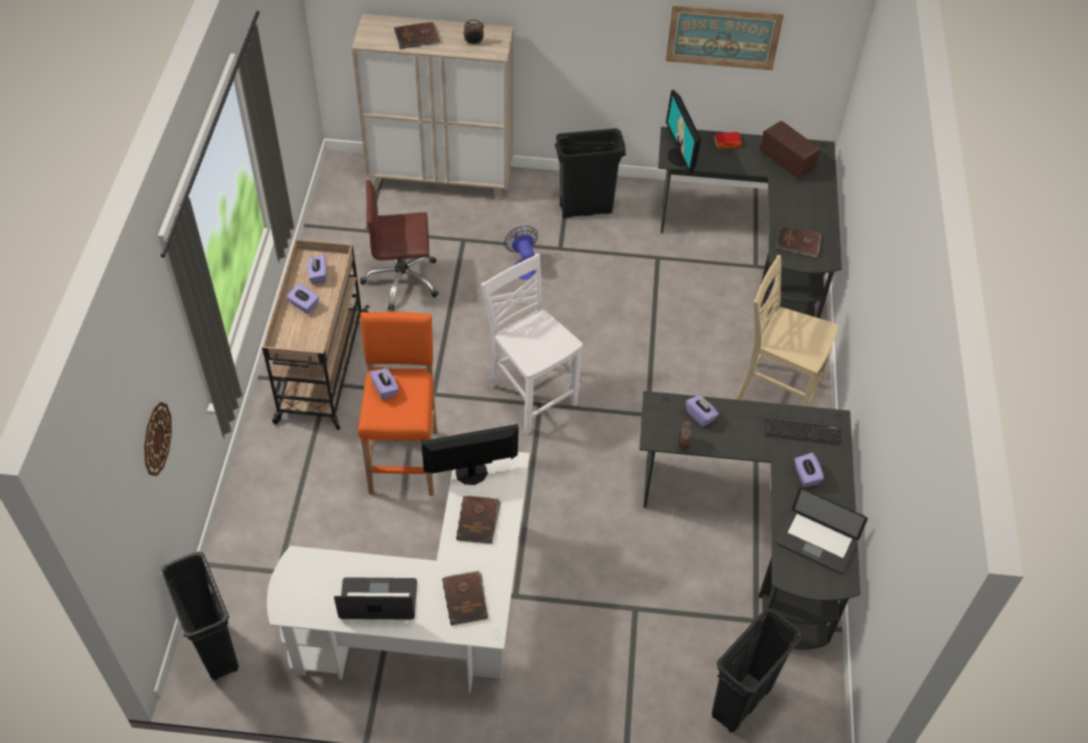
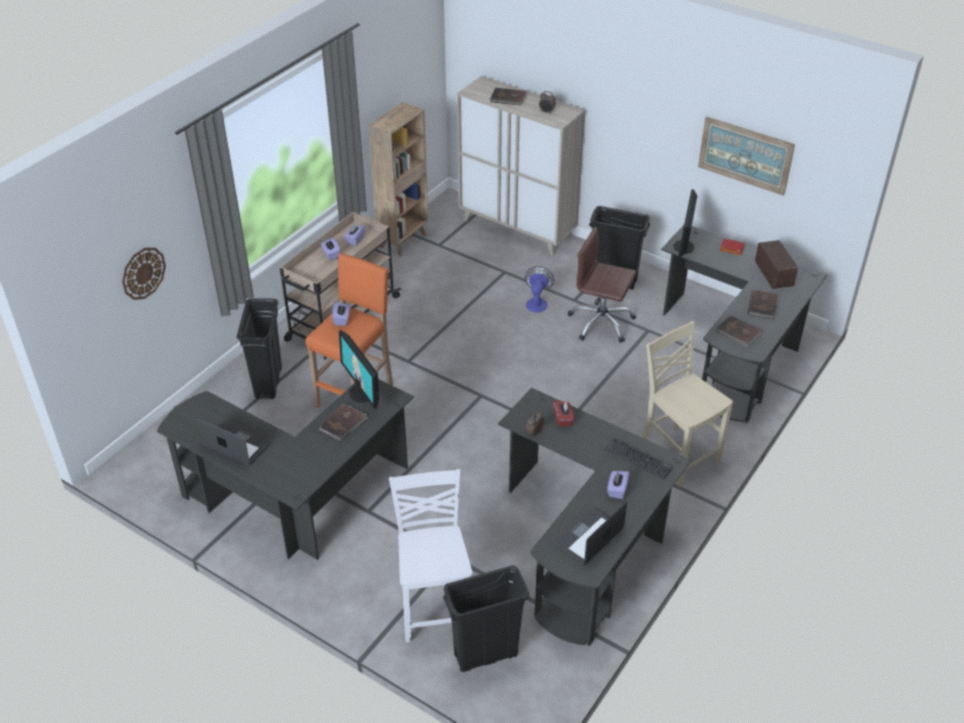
camera: 30 degrees right, 10 degrees down
black trash can [160,552,239,680] -> black trash can moved to [237,298,282,399]
white desk [267,452,530,693] -> black desk [157,379,414,560]
brown office chair [360,180,439,310] -> brown office chair moved to [568,227,637,343]
monitor [421,424,519,485] -> monitor turned 135 degrees counterclockwise [339,330,379,409]
brown book [442,570,488,626] -> brown book moved to [748,290,780,319]
white chair [481,253,583,434] -> white chair moved to [389,469,473,643]
purple tissue box [686,395,719,427] -> red tissue box [553,401,575,427]
laptop [776,487,868,574] -> laptop turned 75 degrees clockwise [554,502,627,565]
none -> brown bookcase [369,102,428,257]

